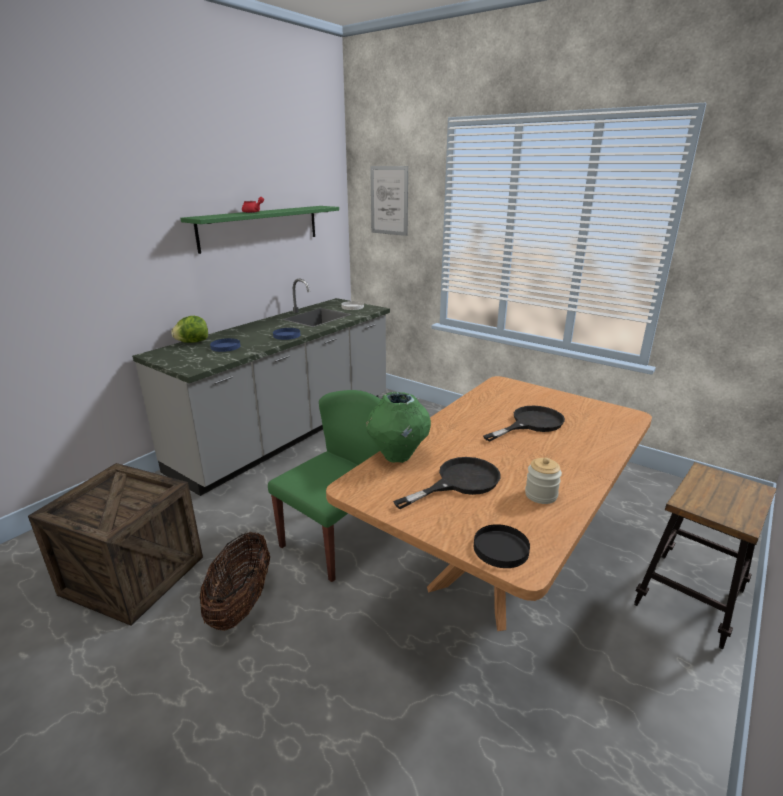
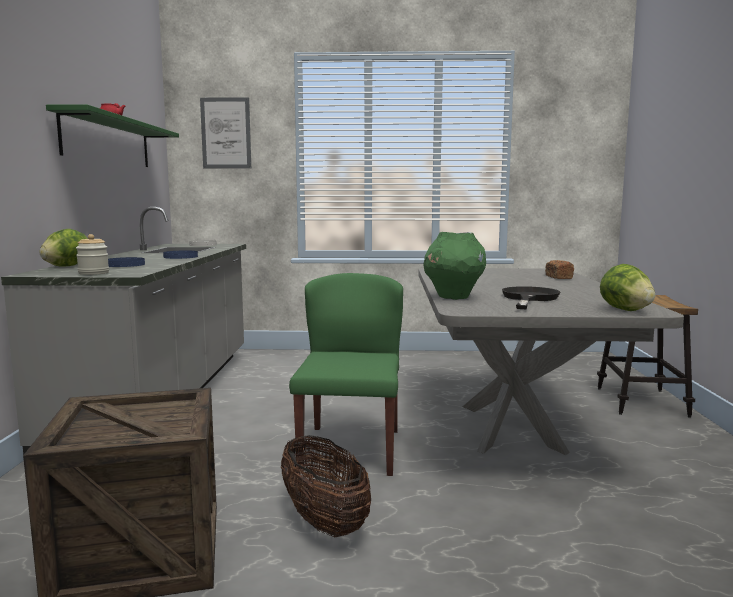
camera: 35 degrees left, 15 degrees down
brown dining table [326,376,652,631] -> grey dining table [418,268,684,455]
black plate [474,524,530,568] -> lettuce [600,264,655,311]
black frying pan [483,406,565,442] -> none
jar [525,458,562,504] -> jar moved to [76,234,109,275]
none -> bread [545,260,574,279]

